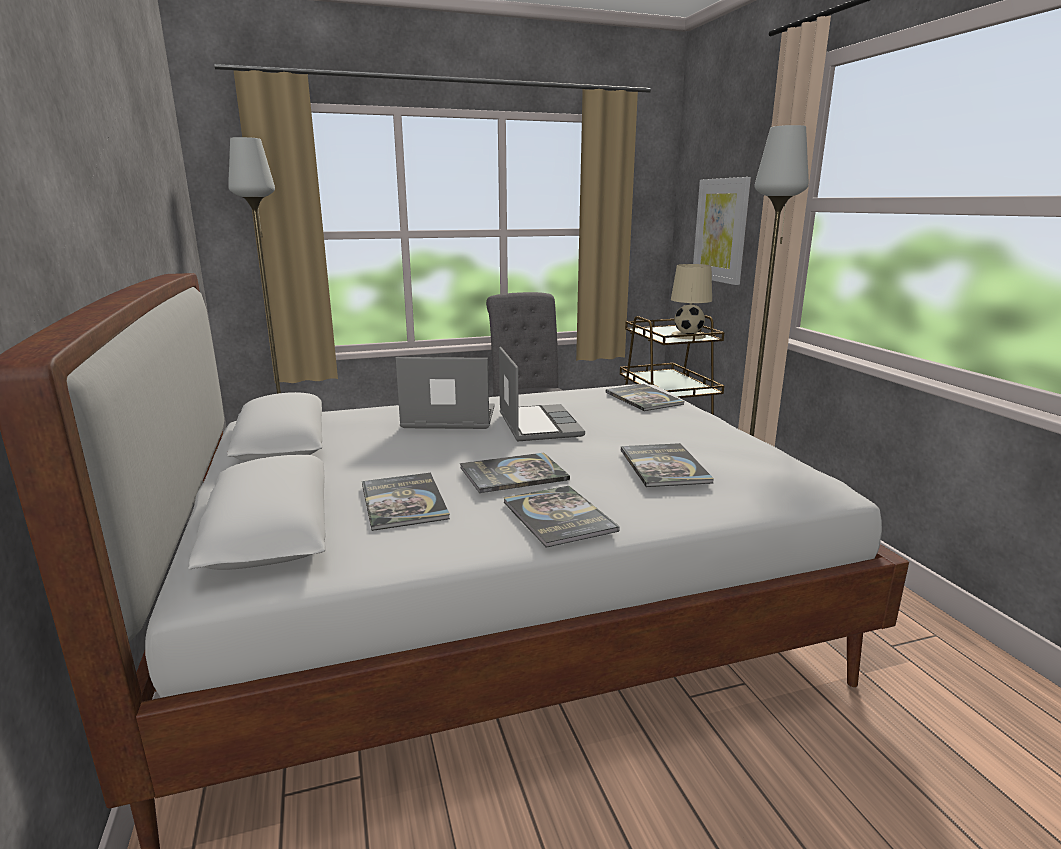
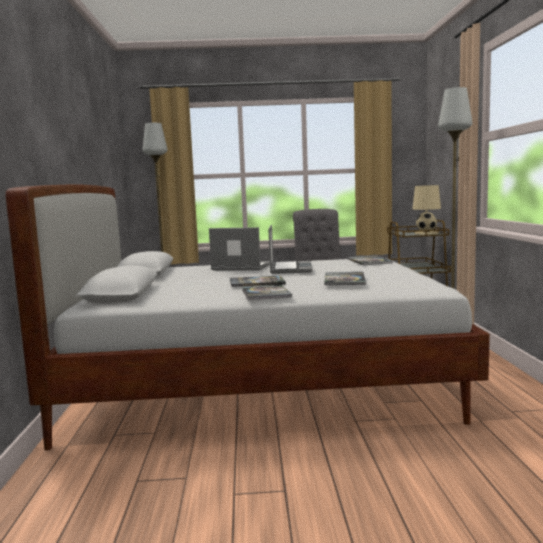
camera: 15 degrees right, 10 degrees down
book [362,473,450,531] -> none
picture [693,177,751,285] -> none

